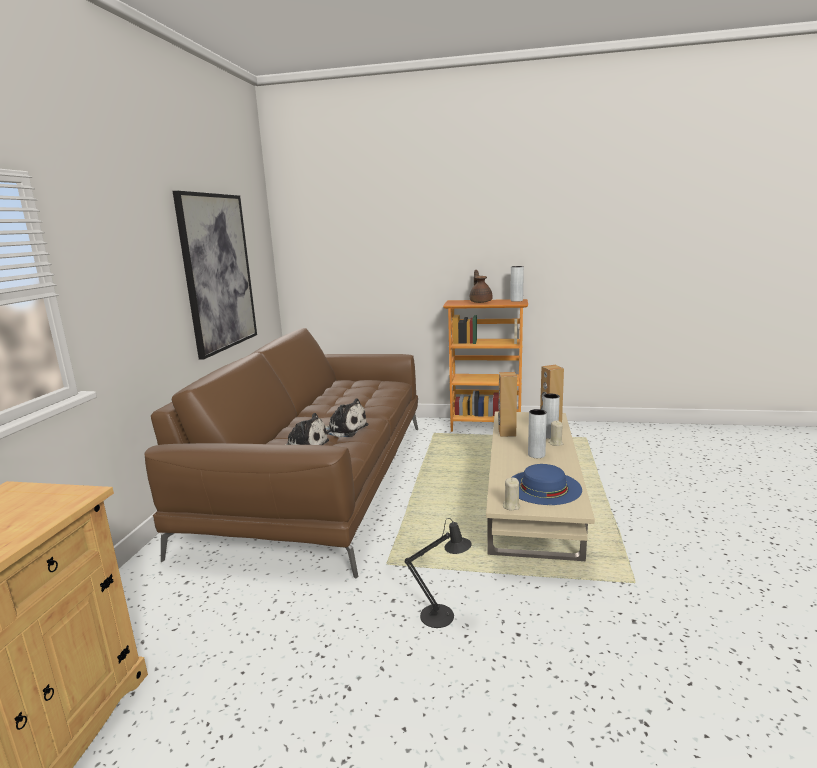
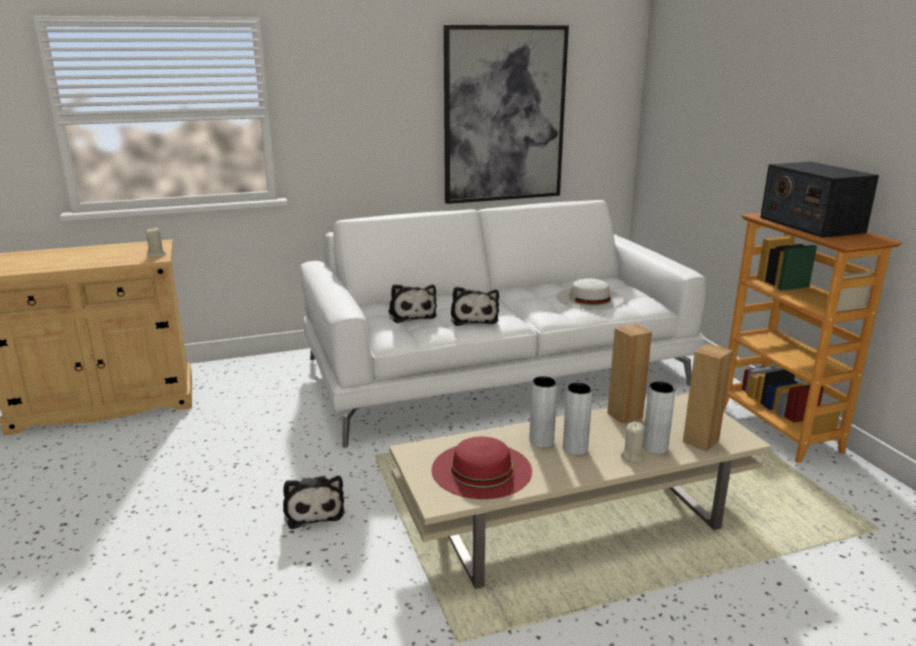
camera: 60 degrees right, 5 degrees up
brown sofa [144,328,418,579] -> white sofa [301,200,706,448]
black table lamp [405,518,472,628] -> plush toy [283,476,345,529]
brown teapot [470,270,493,303] -> radio [760,162,879,238]
beige candle [503,478,520,511] -> beige candle moved to [146,227,166,257]
grey vase [510,266,524,302] -> grey vase moved to [529,376,557,448]
blue hat [511,464,582,505] -> red hat [432,437,532,499]
none -> white hat [556,278,624,310]

